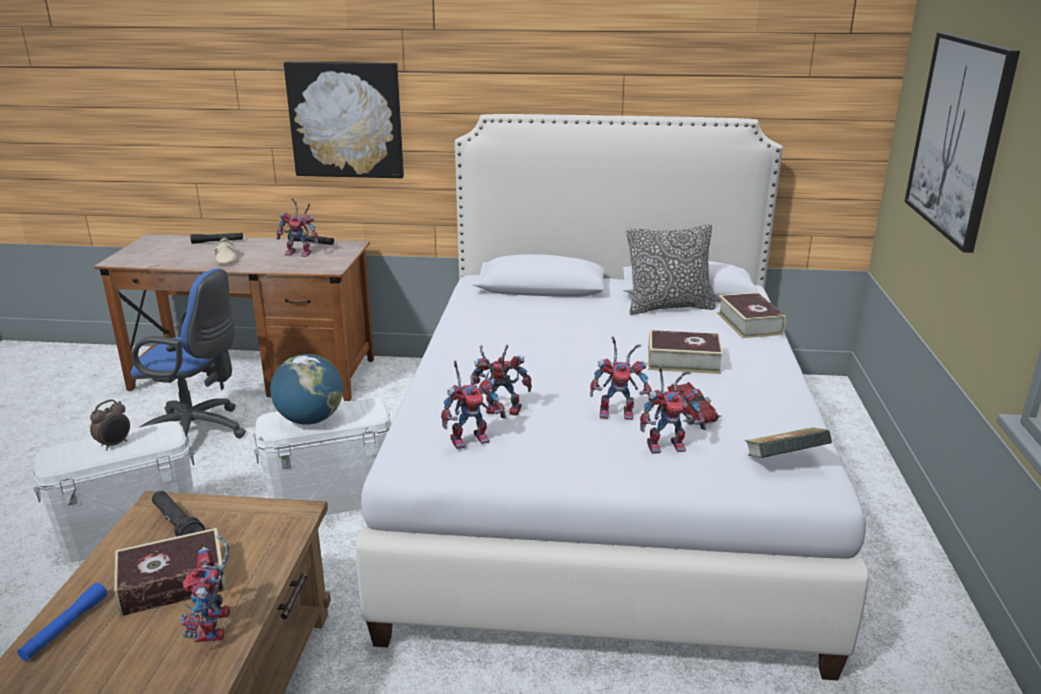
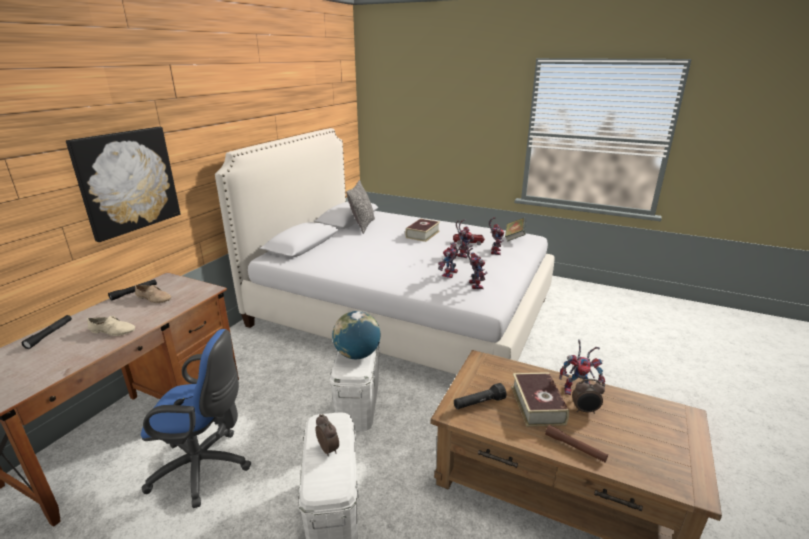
camera: 70 degrees left, 0 degrees up
blue flashlight [17,583,107,661] -> brown flashlight [545,424,608,462]
blue office chair [130,269,246,438] -> blue office chair turned 60 degrees clockwise [141,329,251,508]
toy robot [276,198,318,257] -> beige shoe [135,285,172,303]
book [717,292,786,338] -> none
picture [904,33,1020,253] -> none
none -> alarm clock [572,379,605,414]

